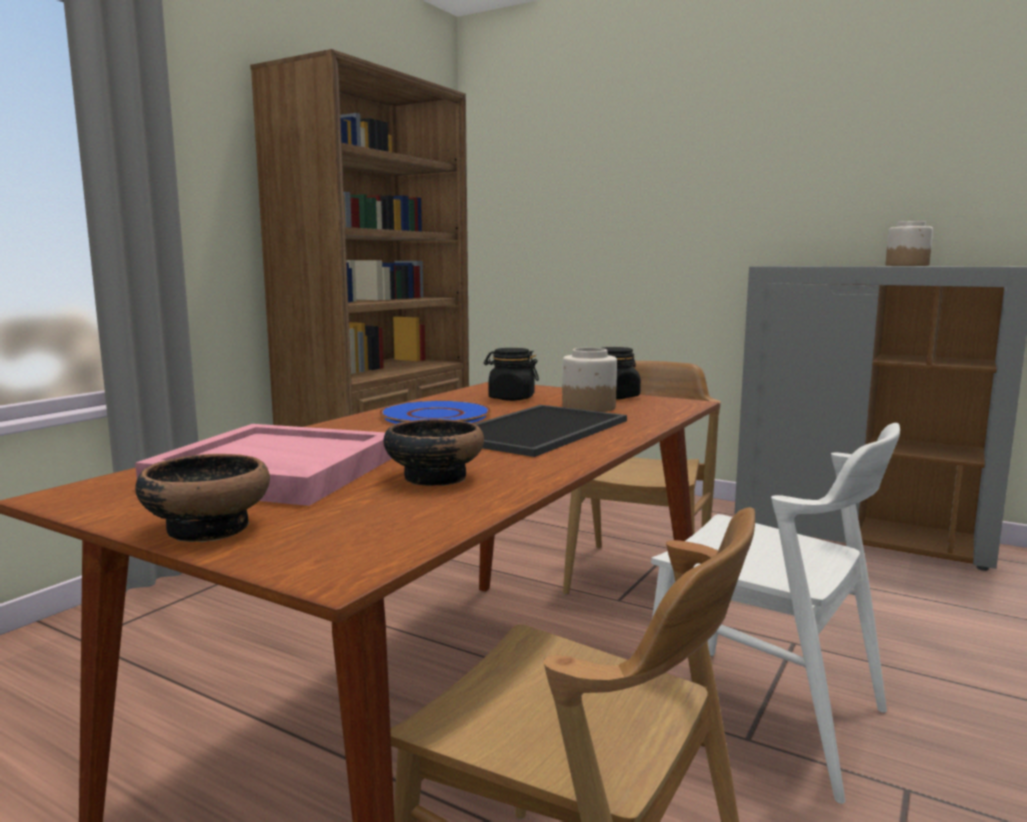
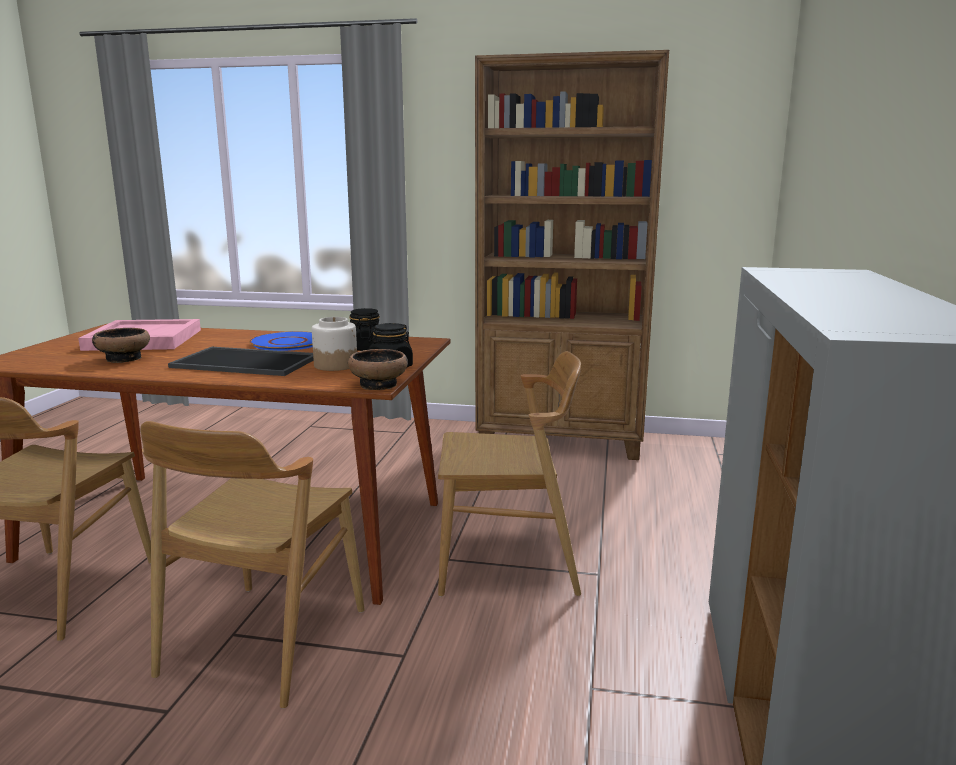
camera: 70 degrees right, 5 degrees up
bowl [135,454,270,542] -> bowl moved to [348,349,408,390]
white chair [651,423,900,804] -> brown chair [140,421,365,708]
jar [886,221,933,266] -> none

